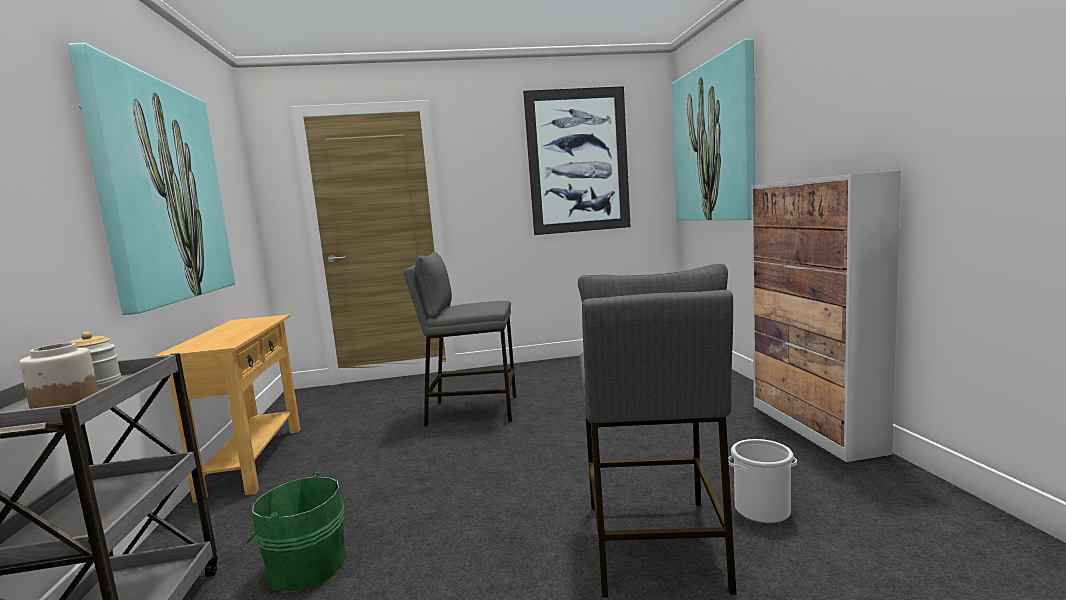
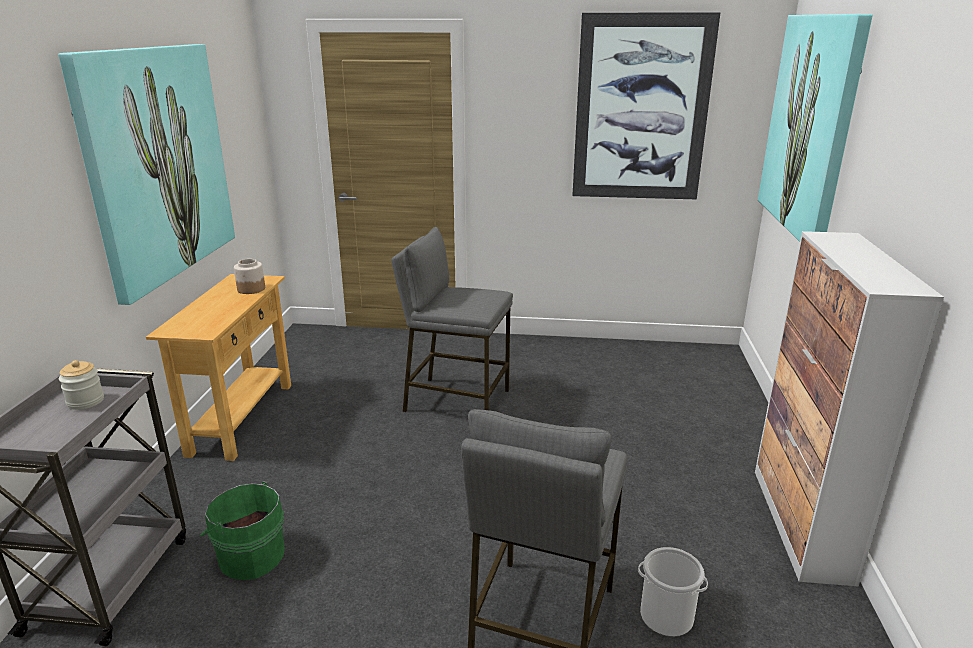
camera: 15 degrees right, 15 degrees up
jar [19,343,98,409] -> jar moved to [234,259,265,294]

